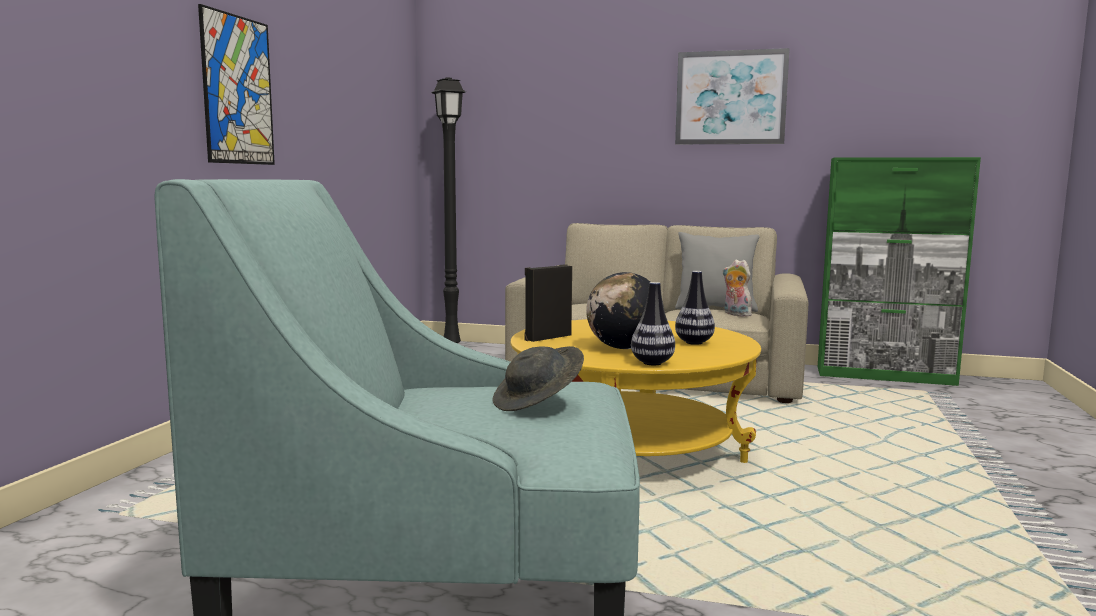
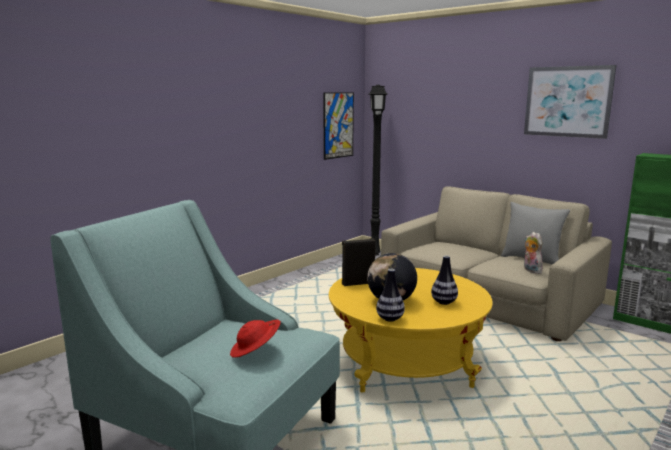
camera: 25 degrees right, 5 degrees up
picture [198,4,275,165] -> picture moved to [323,93,354,160]
grey hat [492,346,584,411] -> red hat [230,320,281,358]

